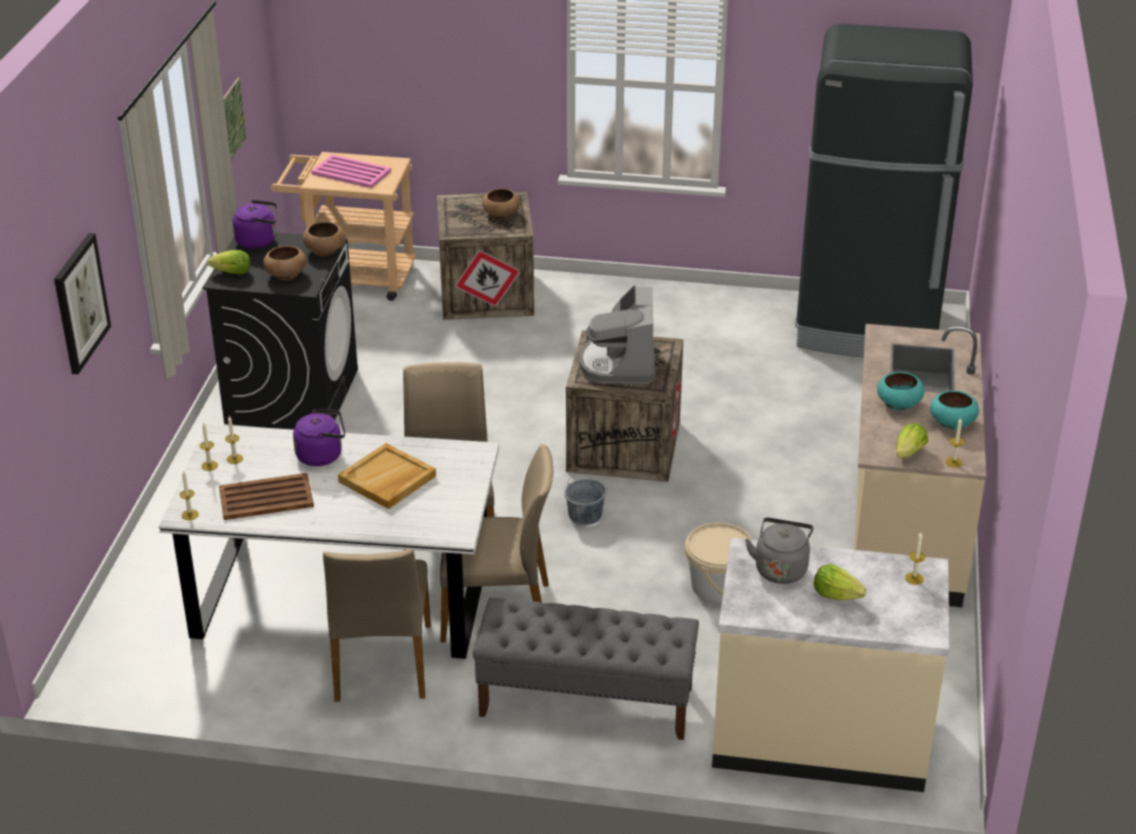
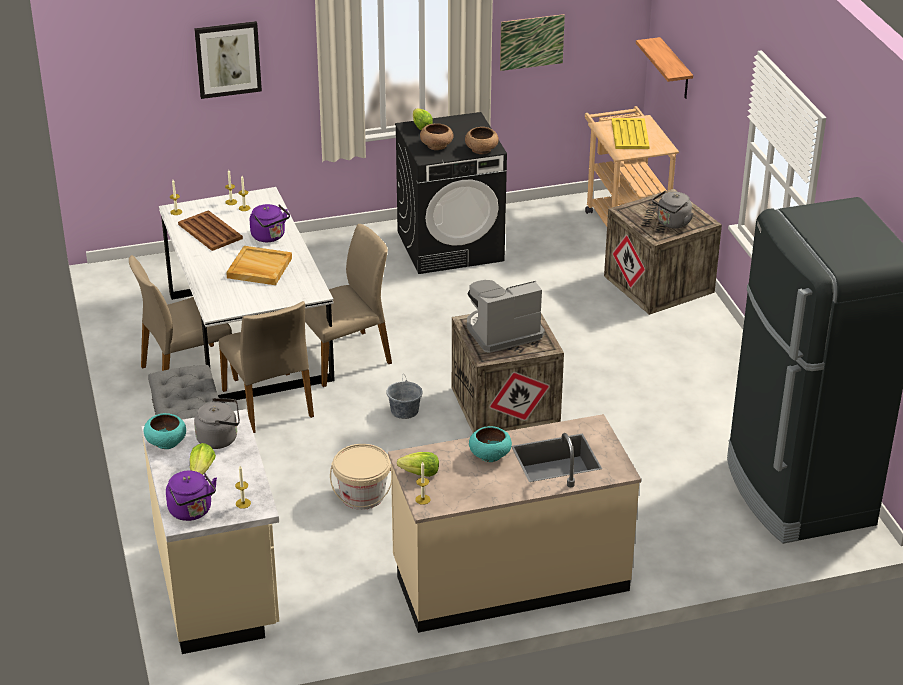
camera: 65 degrees right, 0 degrees up
purple kettle [233,200,276,249] -> purple kettle moved to [166,471,217,521]
pink tray [311,155,391,188] -> yellow tray [612,118,650,149]
brown bowl [482,189,520,220] -> grey kettle [652,190,693,228]
turquoise bowl [930,390,979,430] -> turquoise bowl moved to [144,413,186,449]
none -> shelf [636,37,693,99]

